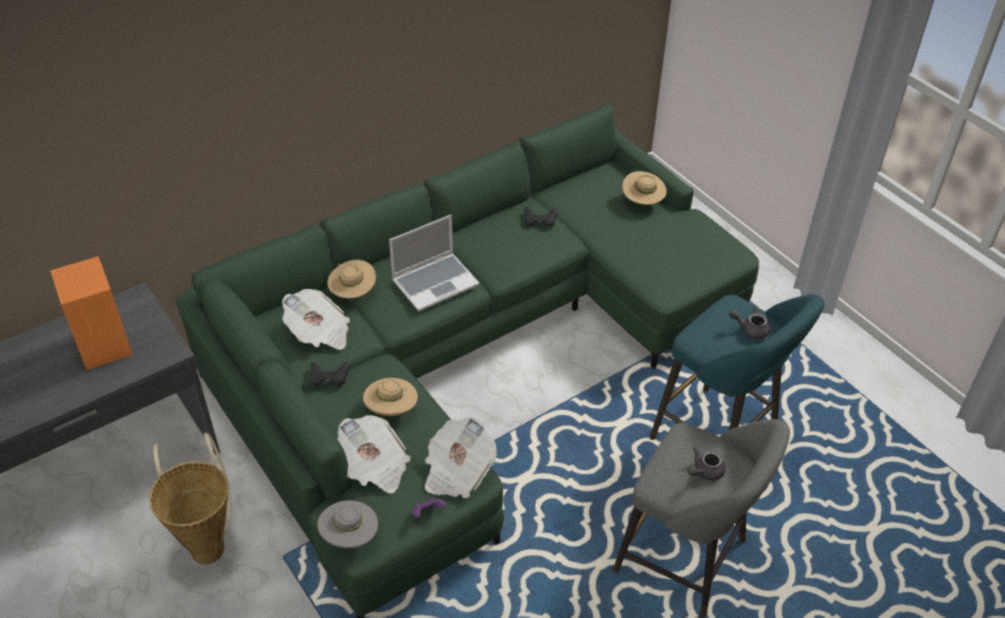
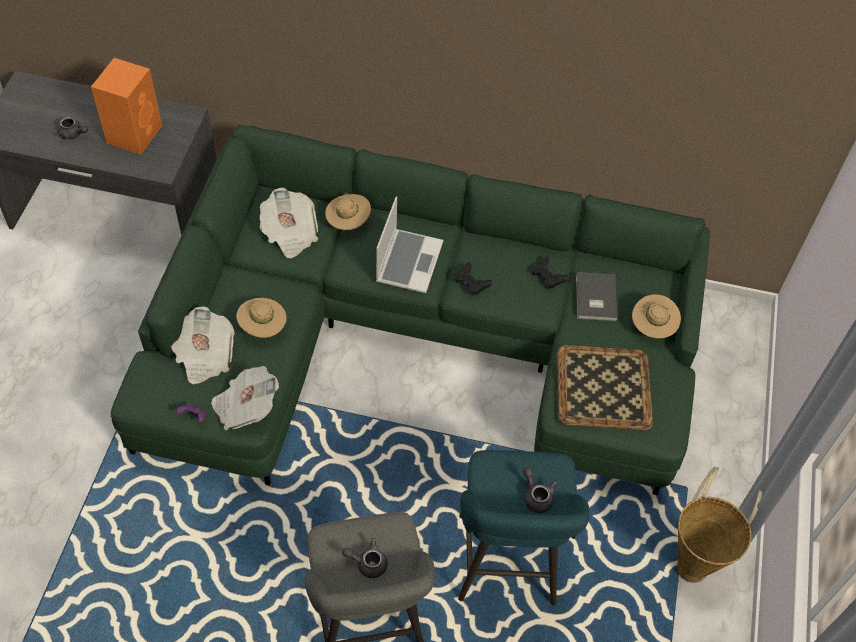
camera: 45 degrees right, 10 degrees up
basket [149,433,232,564] -> basket moved to [677,467,762,583]
black game controller [310,362,350,387] -> black game controller moved to [454,262,492,296]
grey hat [317,500,378,548] -> none
laptop [389,215,479,311] -> laptop turned 90 degrees counterclockwise [376,196,443,293]
none -> grey teapot [58,116,88,139]
none -> tray [557,345,653,430]
none -> grey book [576,272,618,321]

